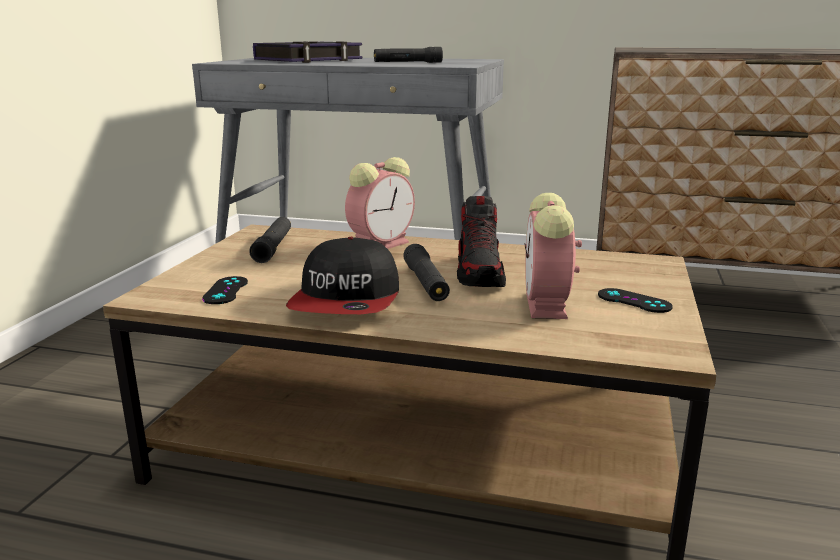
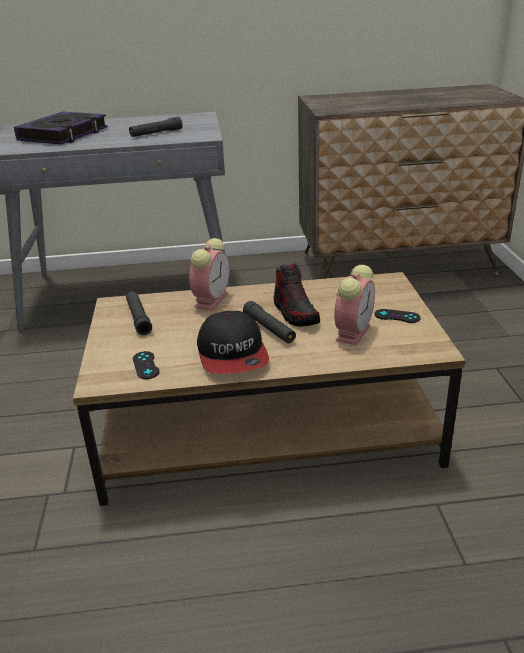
camera: 20 degrees left, 10 degrees up
alarm clock [524,193,582,319] -> alarm clock turned 135 degrees counterclockwise [334,265,375,345]

